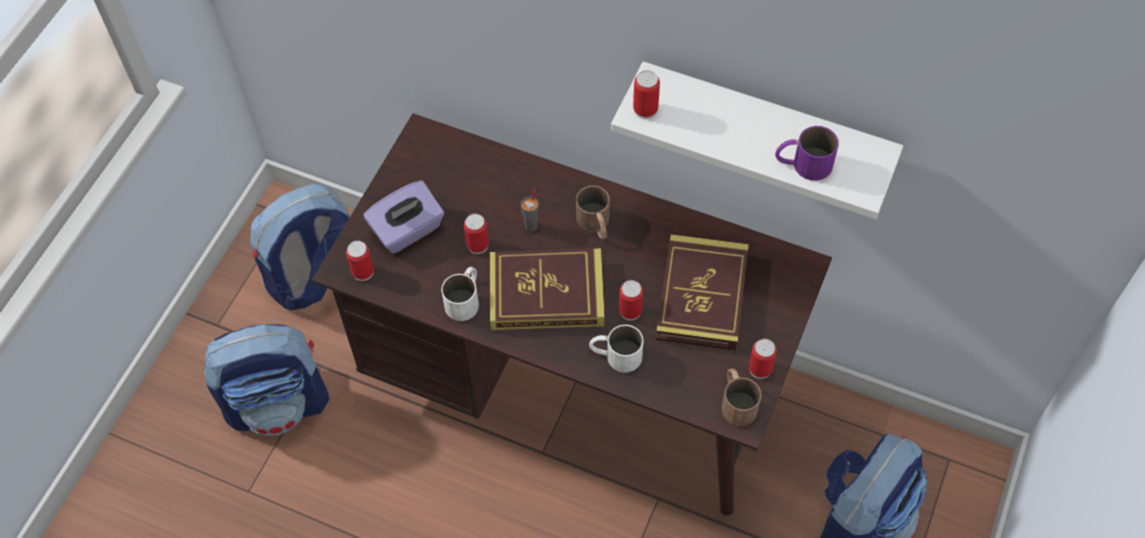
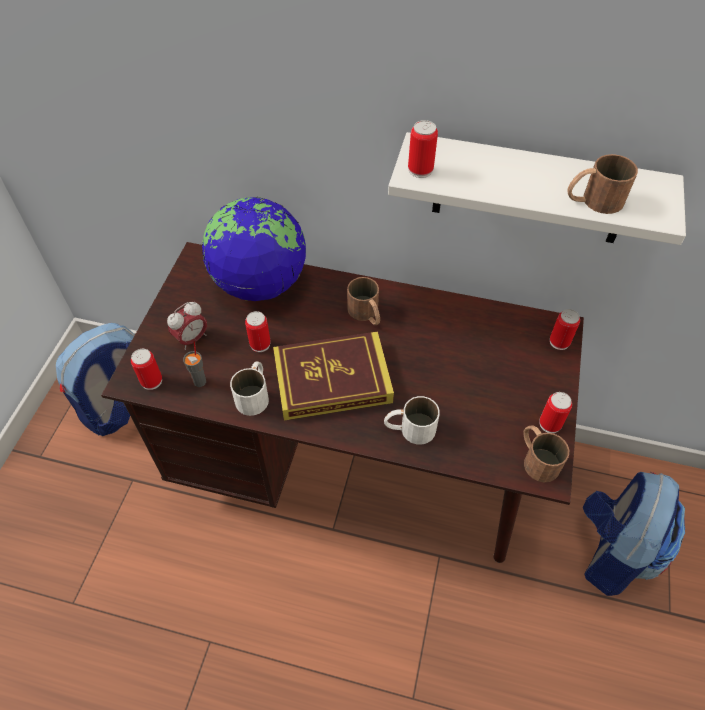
camera: 10 degrees left, 5 degrees down
backpack [203,324,329,436] -> none
purple tissue box [363,180,444,254] -> alarm clock [167,301,207,350]
grey cup [521,187,539,232] -> grey cup moved to [183,341,206,387]
can [619,280,643,320] -> can moved to [550,309,580,350]
book [656,234,749,351] -> none
purple mug [775,126,839,181] -> brown mug [568,154,638,214]
none -> globe [202,197,306,301]

